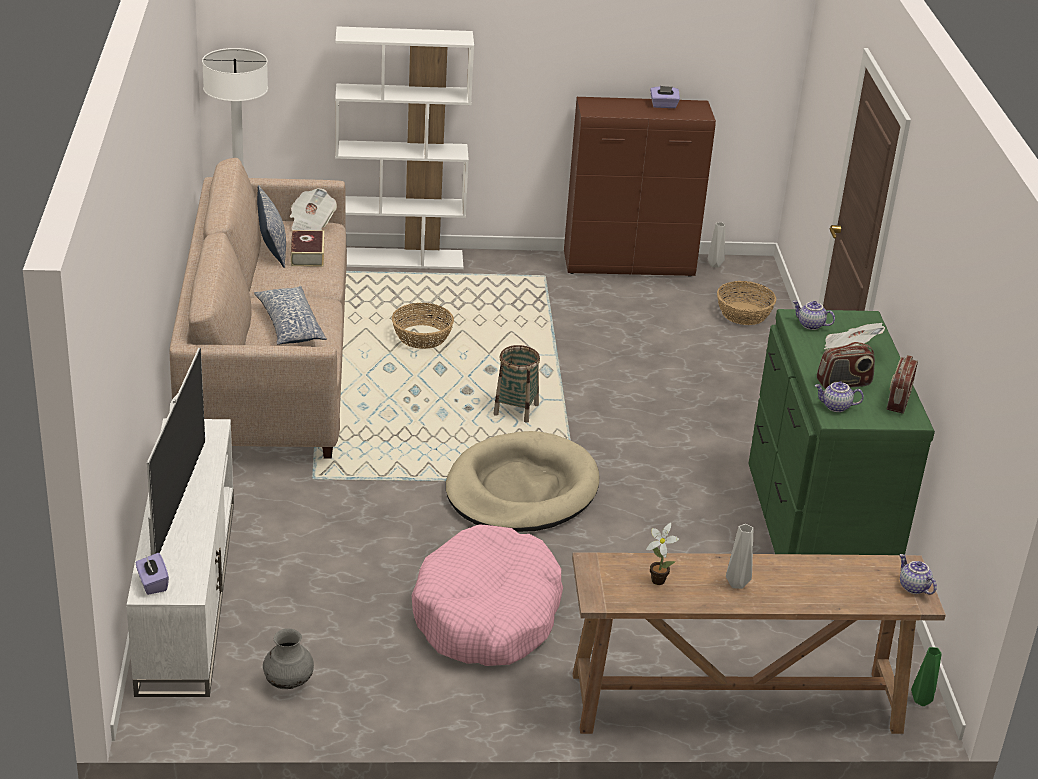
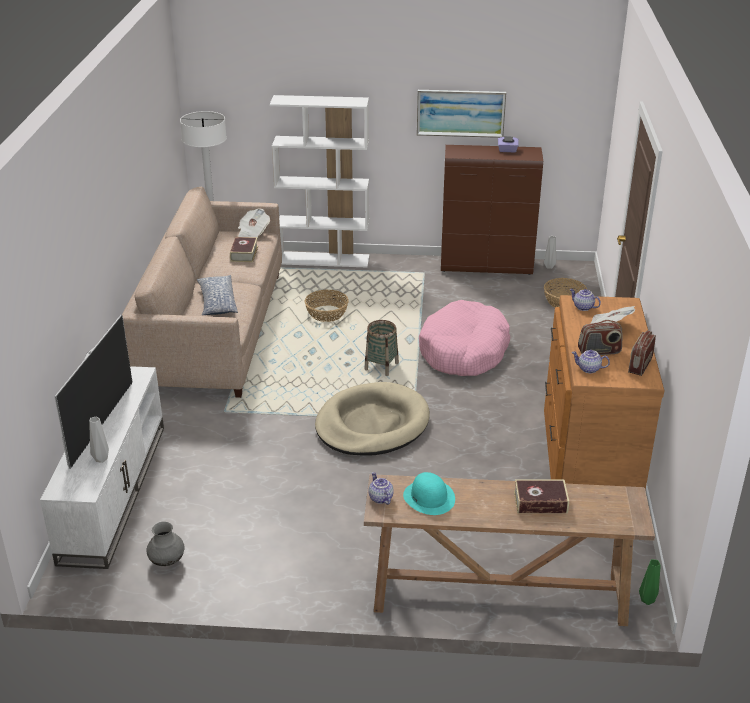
camera: 10 degrees right, 0 degrees up
purple tissue box [136,553,169,595] -> none
pillow [257,185,286,268] -> none
pink dog bed [412,524,563,666] -> pink dog bed moved to [419,300,510,376]
potted plant [646,523,679,585] -> turquoise hat [403,472,455,515]
grey vase [726,524,753,589] -> grey vase moved to [89,416,109,463]
green dresser [748,309,935,555] -> brown dresser [544,295,665,490]
teapot [900,554,937,595] -> teapot moved to [369,472,394,505]
none -> picture [417,90,506,138]
none -> book [514,479,569,514]

